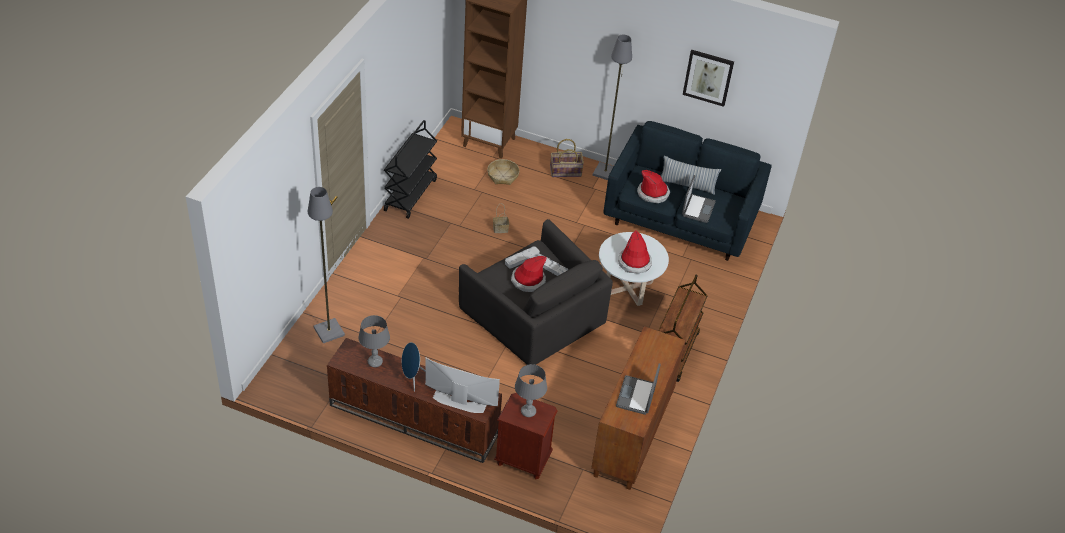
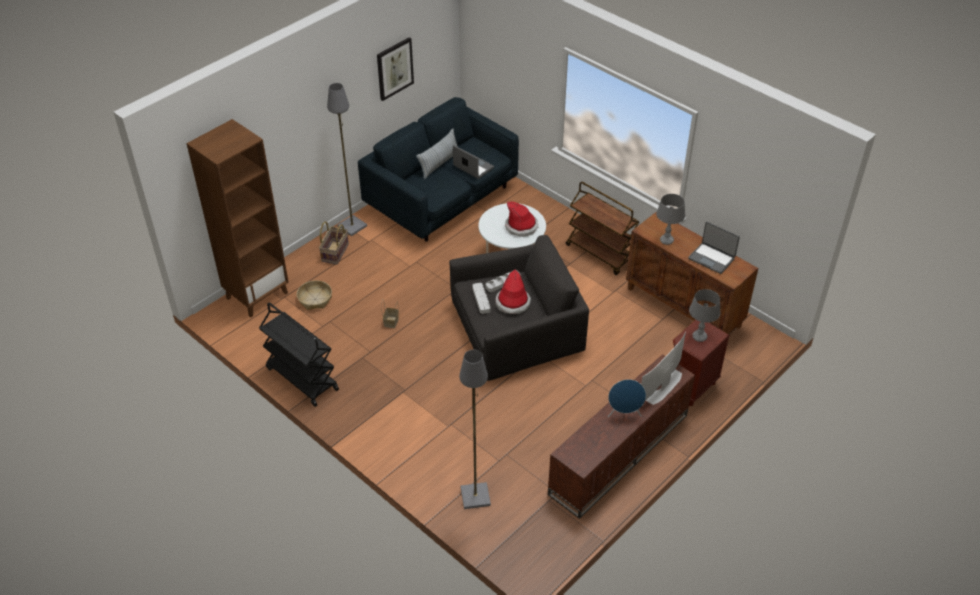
camera: 65 degrees left, 0 degrees up
grey table lamp [358,315,390,367] -> grey table lamp moved to [656,194,685,245]
hat [637,170,670,203] -> none

